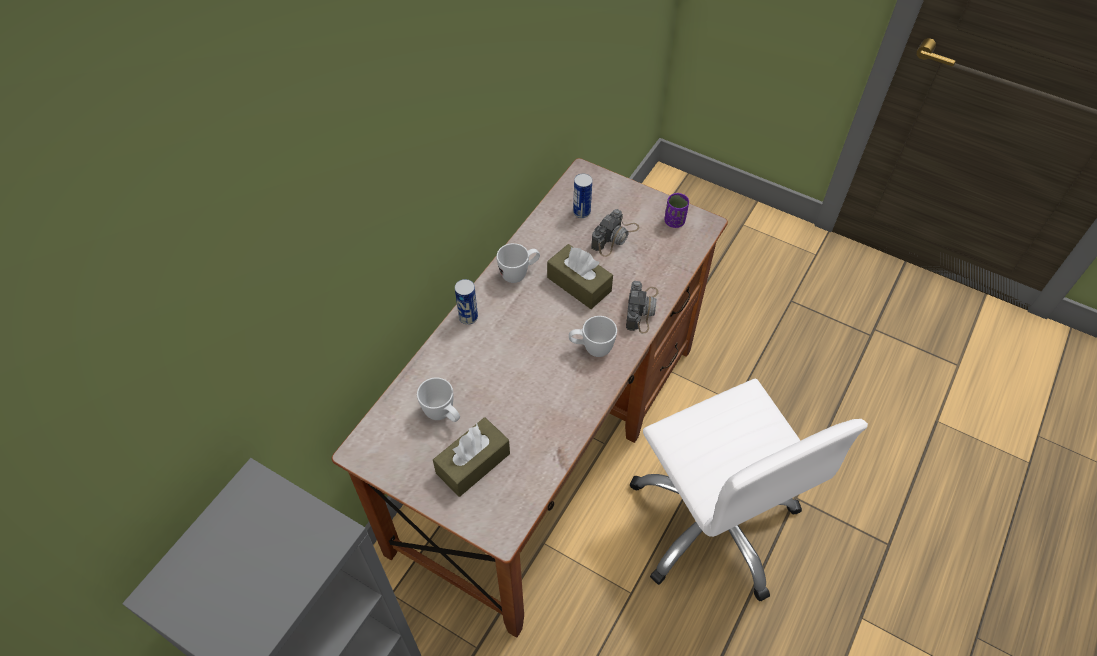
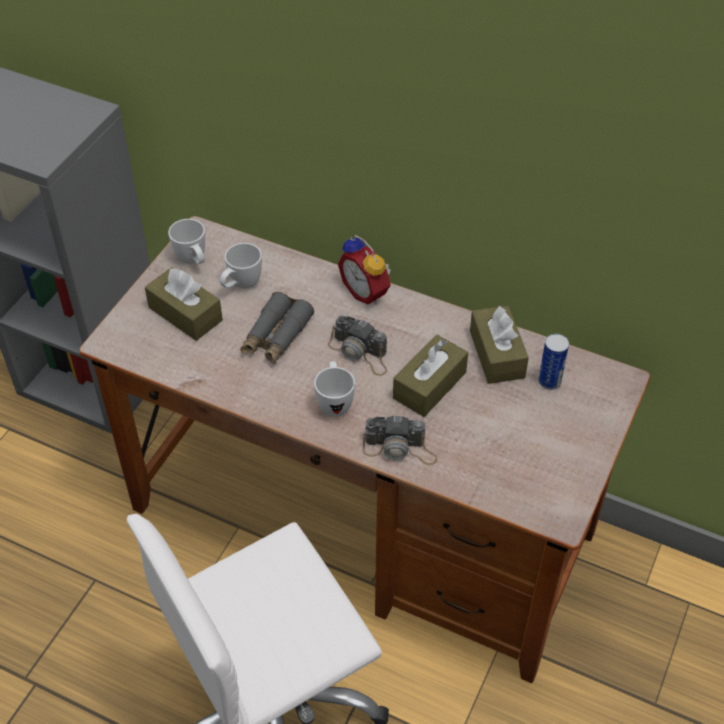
camera: 85 degrees right, 5 degrees down
can [455,279,478,325] -> alarm clock [338,235,391,305]
white mug [497,243,540,283] -> white mug moved to [168,219,205,264]
camera [591,209,639,257] -> camera moved to [328,316,387,376]
purple cup [664,193,689,228] -> none
none -> grey binoculars [240,292,314,365]
none -> brown tissue box [470,305,529,384]

